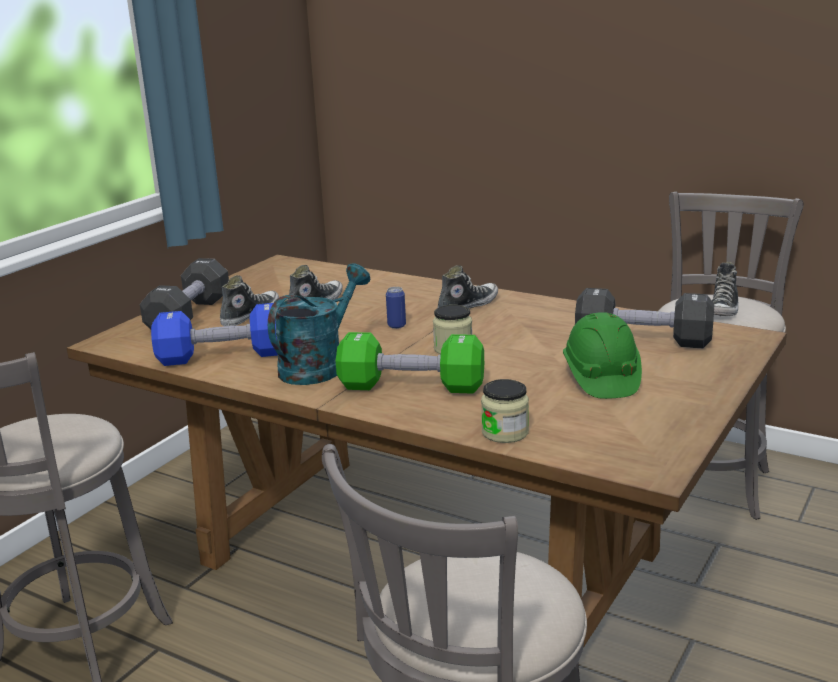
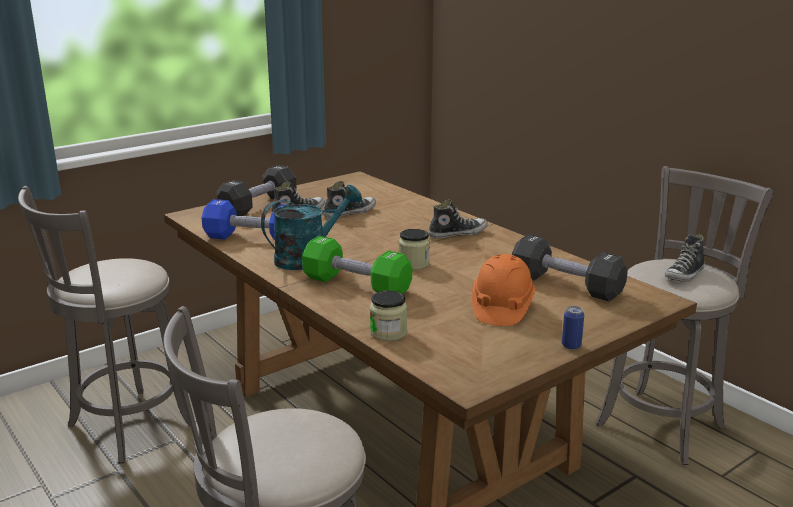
camera: 20 degrees right, 0 degrees up
can [386,287,406,329] -> can moved to [562,306,584,350]
green hard hat [563,312,642,399] -> orange hard hat [472,254,536,326]

